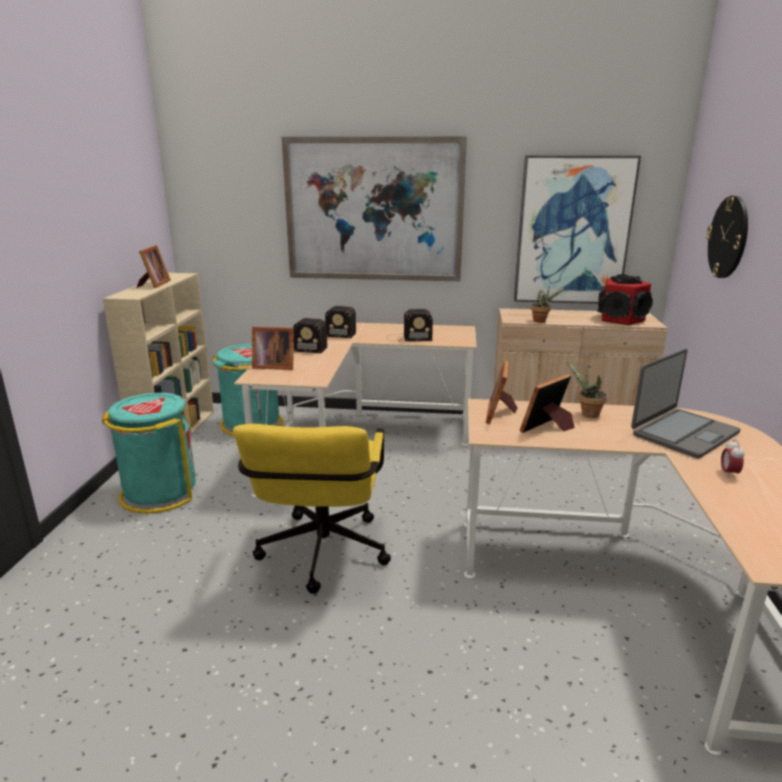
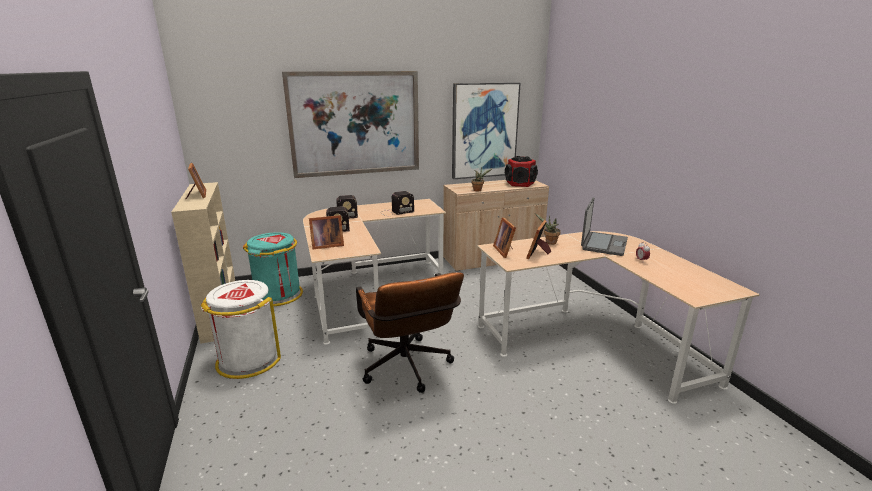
camera: 25 degrees left, 0 degrees up
turquoise trash can [102,393,196,513] -> white trash can [201,280,281,379]
yellow office chair [233,424,391,594] -> brown office chair [356,272,464,393]
wall clock [706,196,748,278] -> none

